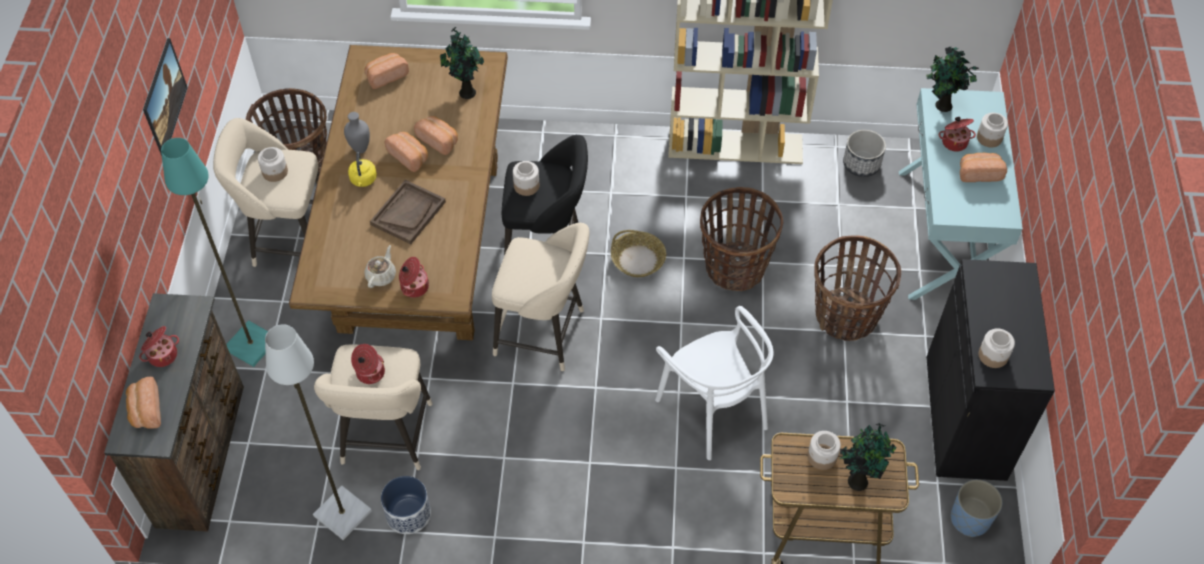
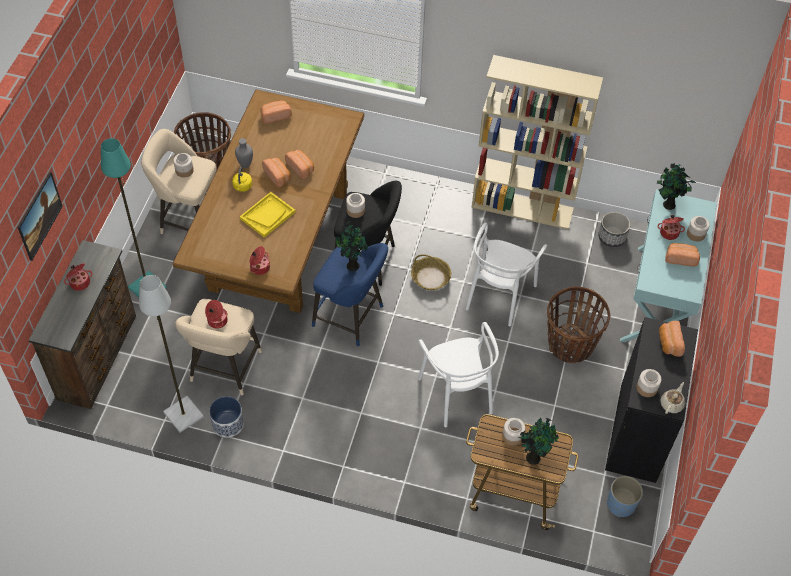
camera: 10 degrees right, 0 degrees up
bread [126,377,161,429] -> bread moved to [659,321,685,357]
picture [143,38,188,156] -> picture moved to [17,172,63,261]
beige teapot [364,245,396,288] -> beige teapot moved to [660,382,685,414]
brown tray [370,180,446,244] -> yellow tray [240,192,295,238]
potted plant [440,27,484,99] -> potted plant moved to [335,221,368,271]
beige stool [492,223,590,371] -> blue stool [312,243,388,346]
basket [700,187,783,291] -> white chair [466,222,547,327]

